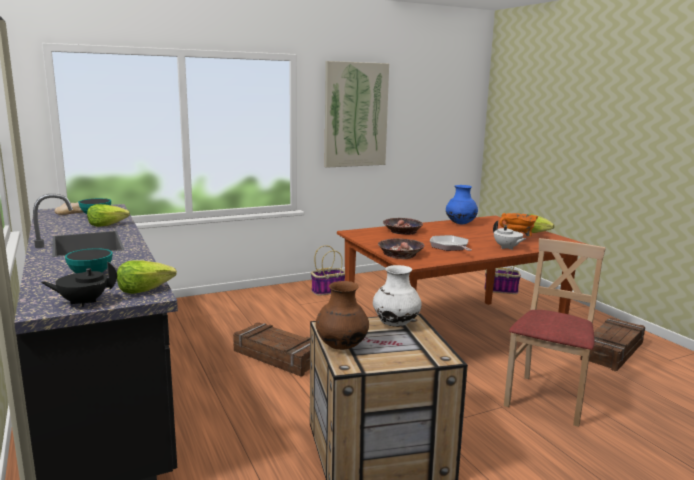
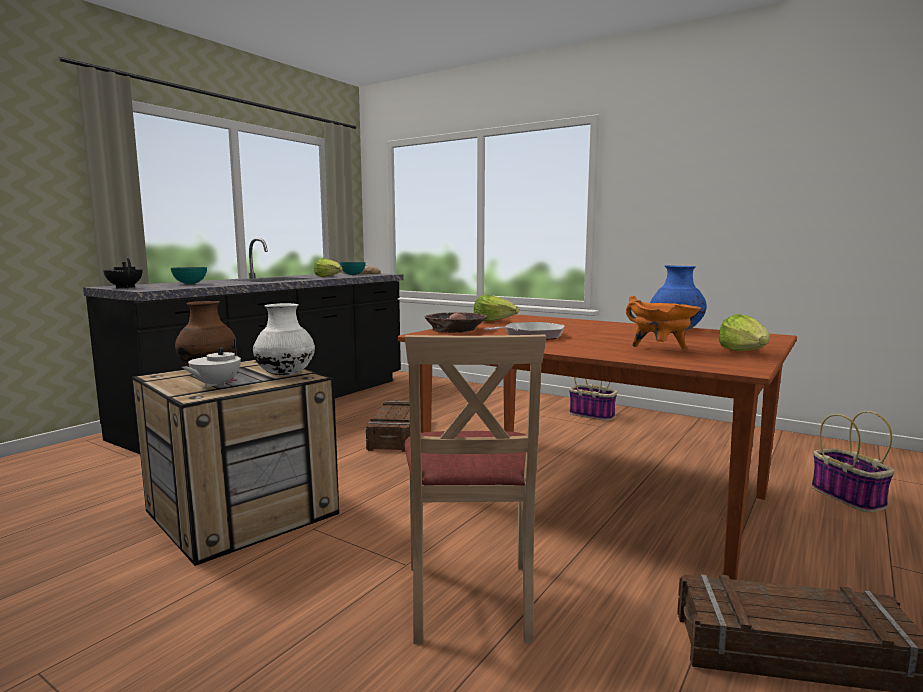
camera: 60 degrees right, 5 degrees down
lettuce [117,260,177,294] -> lettuce moved to [474,295,519,321]
picture [324,61,389,168] -> none
bowl [383,218,423,235] -> none
white teapot [493,221,526,250] -> white teapot moved to [182,339,242,388]
beige chair [504,238,606,427] -> beige chair turned 90 degrees clockwise [405,335,546,644]

